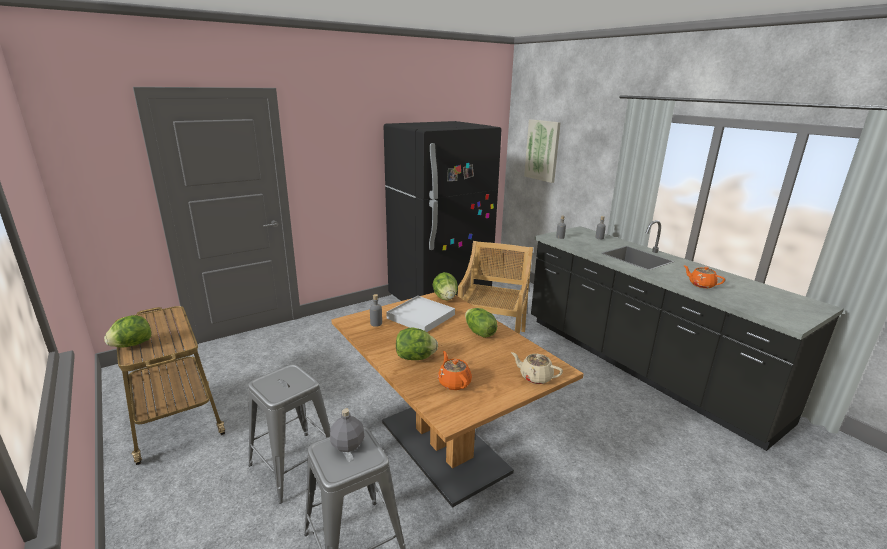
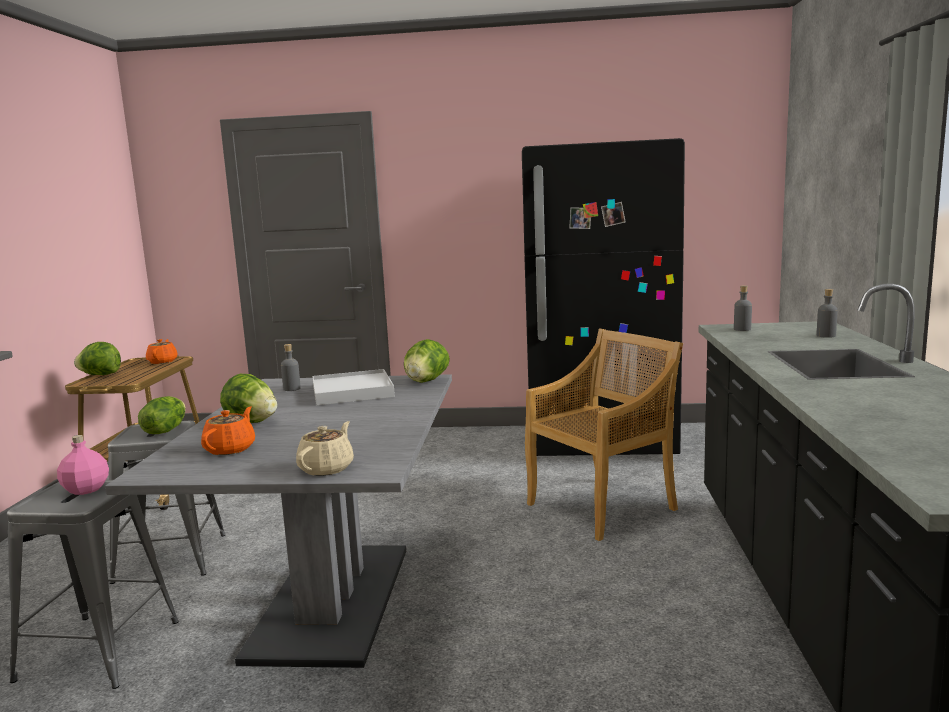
camera: 40 degrees right, 10 degrees down
grey bottle [330,408,364,452] -> pink bottle [57,435,109,495]
brown dining table [331,292,584,508] -> grey dining table [105,374,452,668]
lettuce [465,308,497,338] -> lettuce moved to [138,396,186,434]
beige teapot [511,352,563,384] -> beige teapot turned 45 degrees clockwise [296,421,354,476]
picture [524,119,561,183] -> none
orange teapot [683,265,725,288] -> orange teapot moved to [146,339,178,364]

